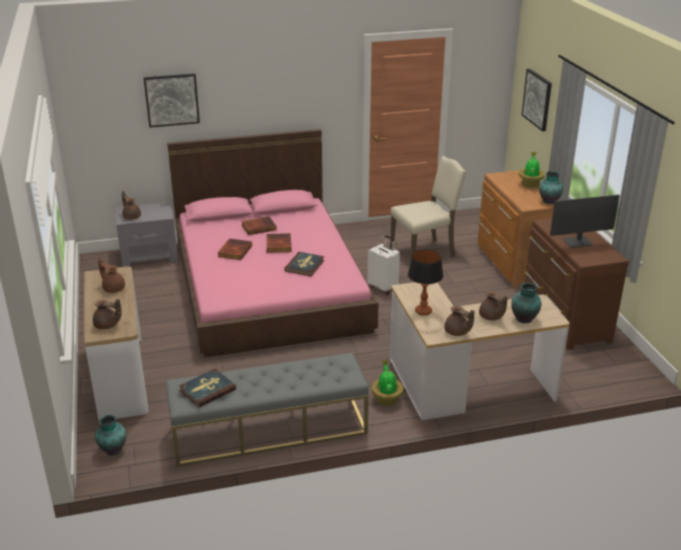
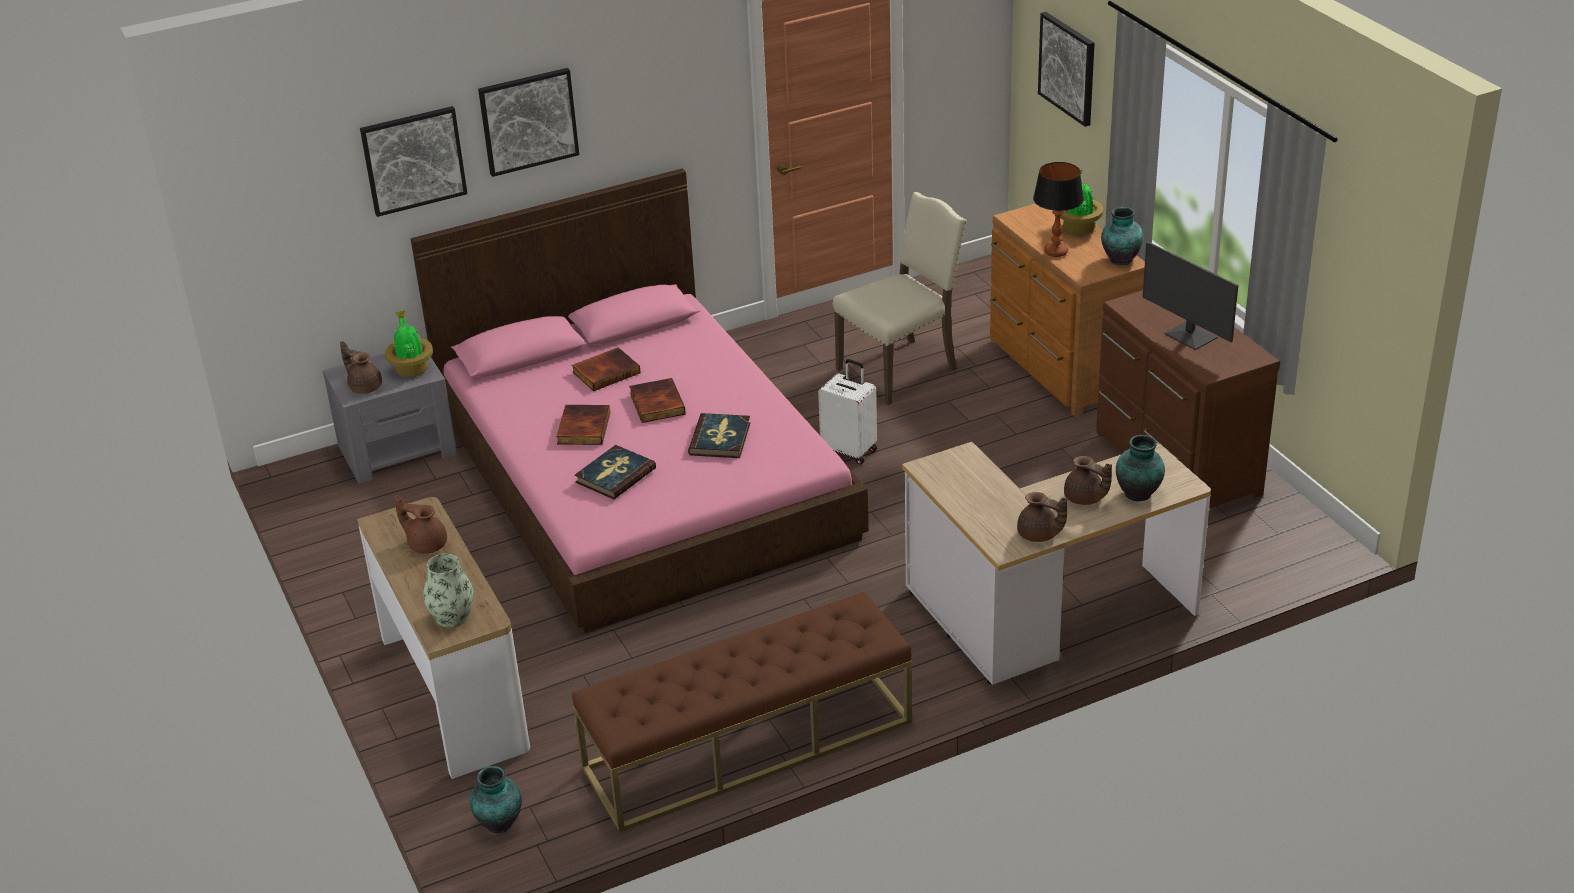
camera: 10 degrees left, 5 degrees up
brown teapot [93,299,122,329] -> vase [423,553,474,627]
grey bench [166,353,369,467] -> brown bench [572,592,912,832]
book [179,369,236,408] -> book moved to [575,445,656,499]
potted plant [372,360,403,406] -> potted plant moved to [385,311,433,377]
table lamp [408,249,444,316] -> table lamp moved to [1033,162,1084,257]
monitor [550,195,620,248] -> monitor turned 75 degrees clockwise [1142,242,1238,350]
none -> picture [478,68,579,177]

